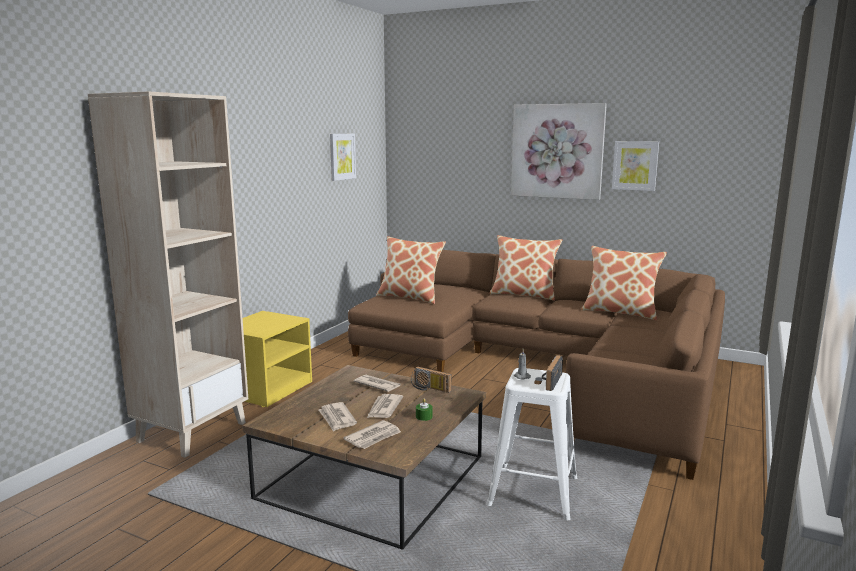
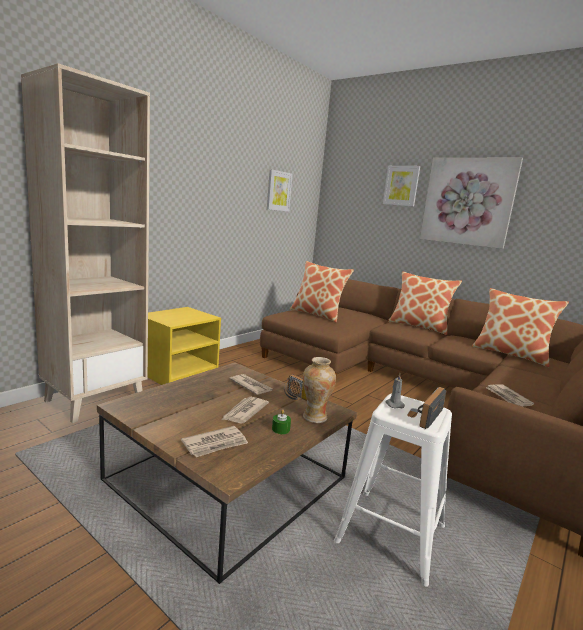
camera: 10 degrees right, 0 degrees up
newspaper [318,402,357,432] -> newspaper moved to [486,384,534,406]
picture [612,141,659,191] -> picture moved to [383,166,420,206]
none -> vase [303,357,336,423]

